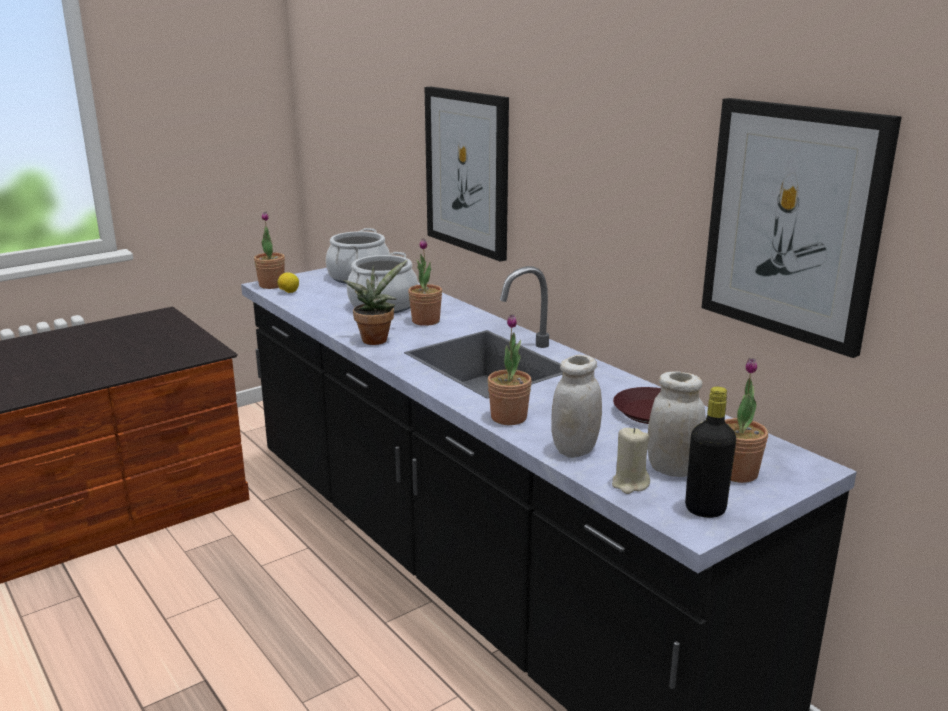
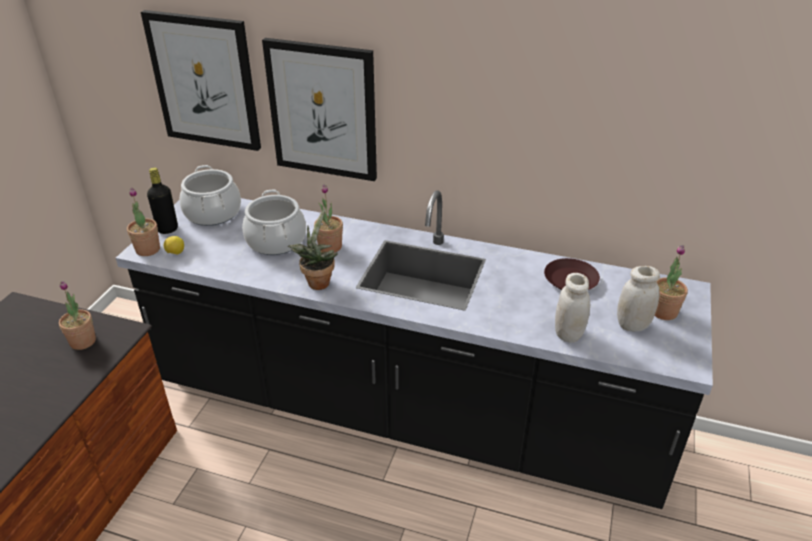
camera: 35 degrees left, 15 degrees up
potted plant [488,314,532,425] -> potted plant moved to [59,281,96,350]
beige candle [612,428,650,494] -> none
black bottle [685,387,736,518] -> black bottle moved to [147,167,178,234]
picture [702,98,902,358] -> picture moved to [141,10,261,151]

